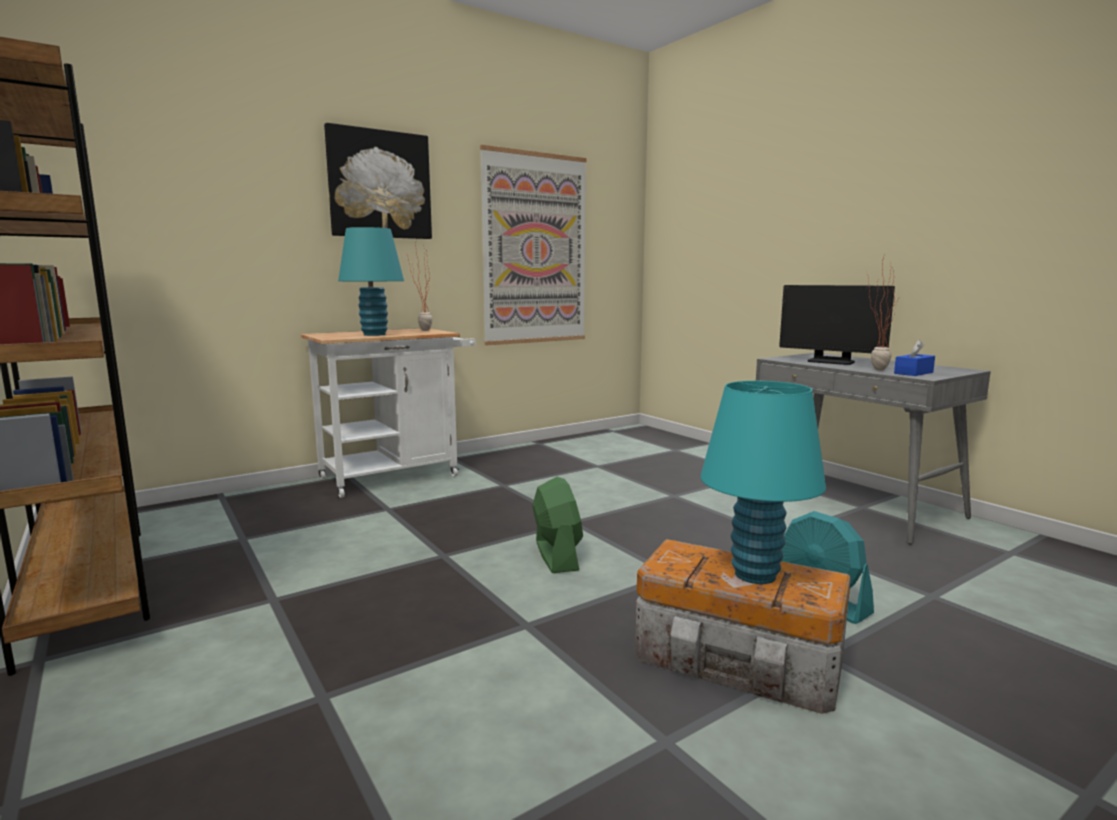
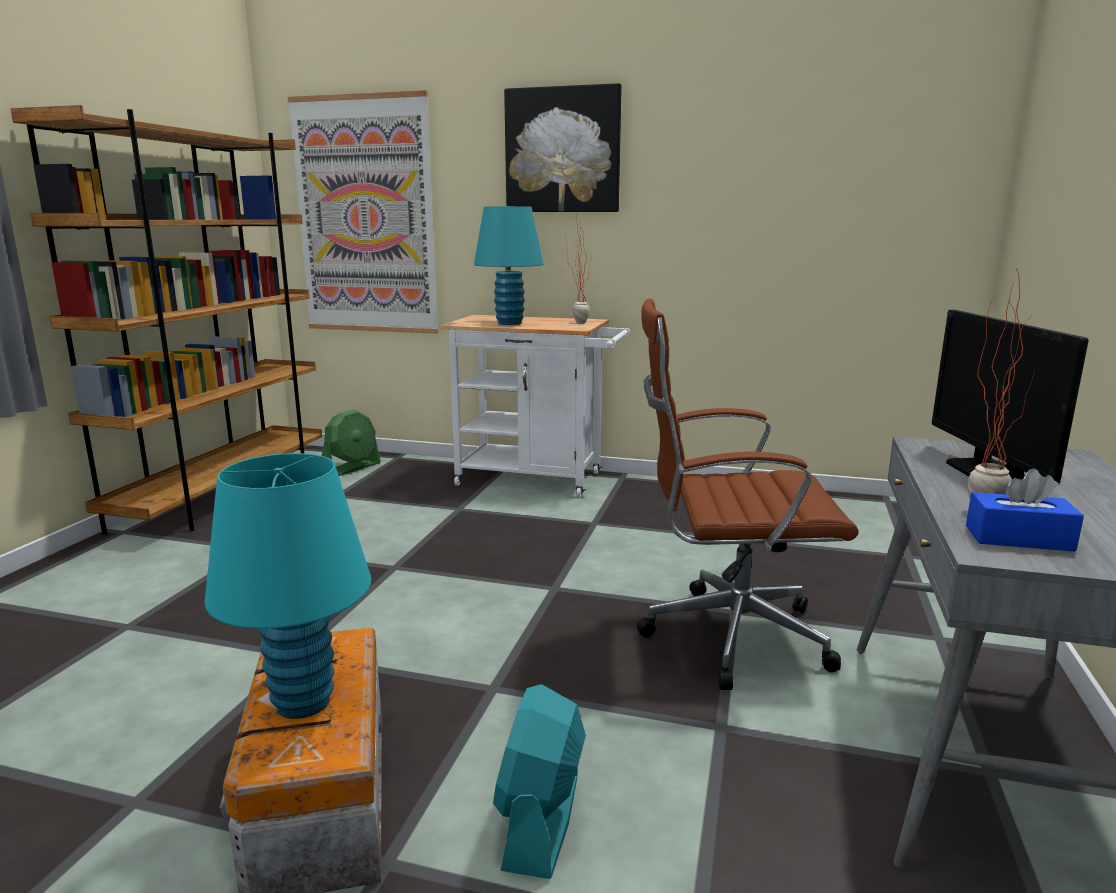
camera: 50 degrees right, 5 degrees up
picture [480,145,586,346] -> picture moved to [288,90,438,334]
green fan [532,476,583,573] -> green fan moved to [322,409,381,476]
none -> brown office chair [637,299,859,690]

